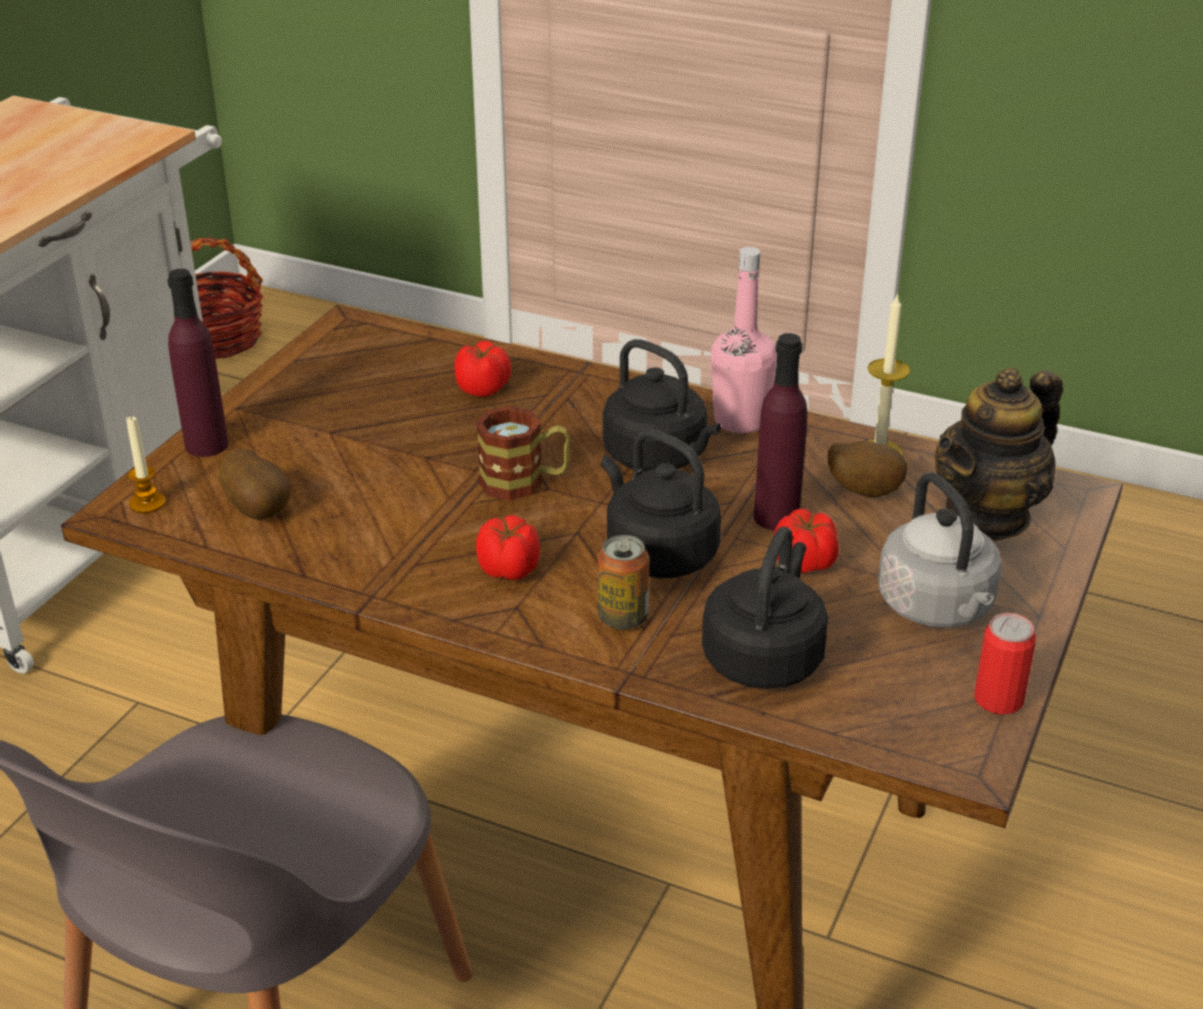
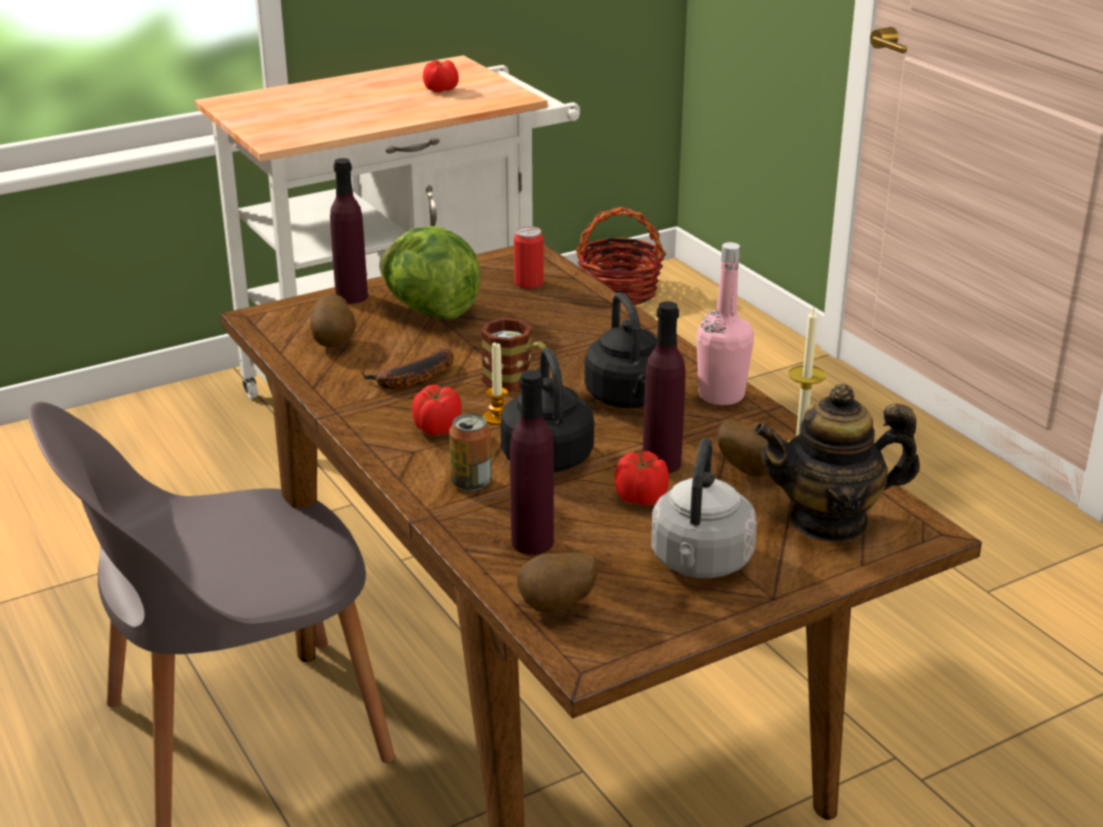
camera: 35 degrees right, 5 degrees down
candle [126,416,165,513] -> candle moved to [483,341,508,425]
tomato [454,341,511,397] -> tomato moved to [423,60,459,93]
black kettle [702,526,828,689] -> purple bottle [510,370,554,555]
can [974,613,1036,715] -> can moved to [514,226,544,289]
none -> banana [361,349,454,389]
none -> lettuce [379,226,481,320]
none -> potato [517,553,598,613]

